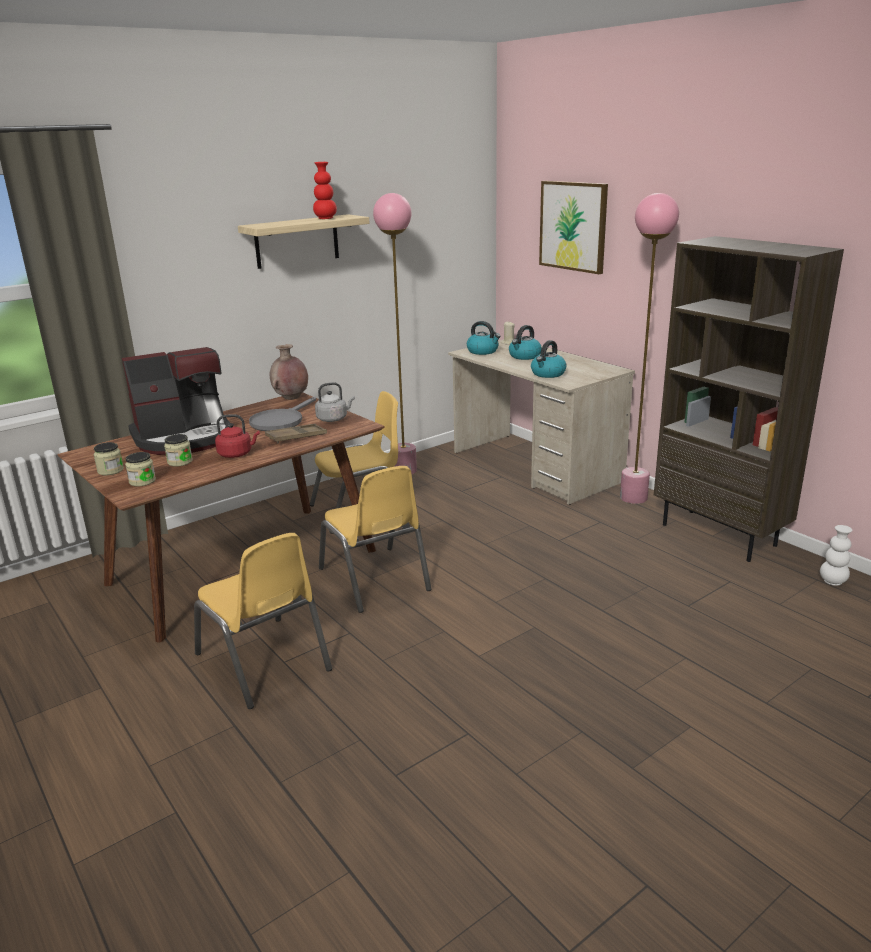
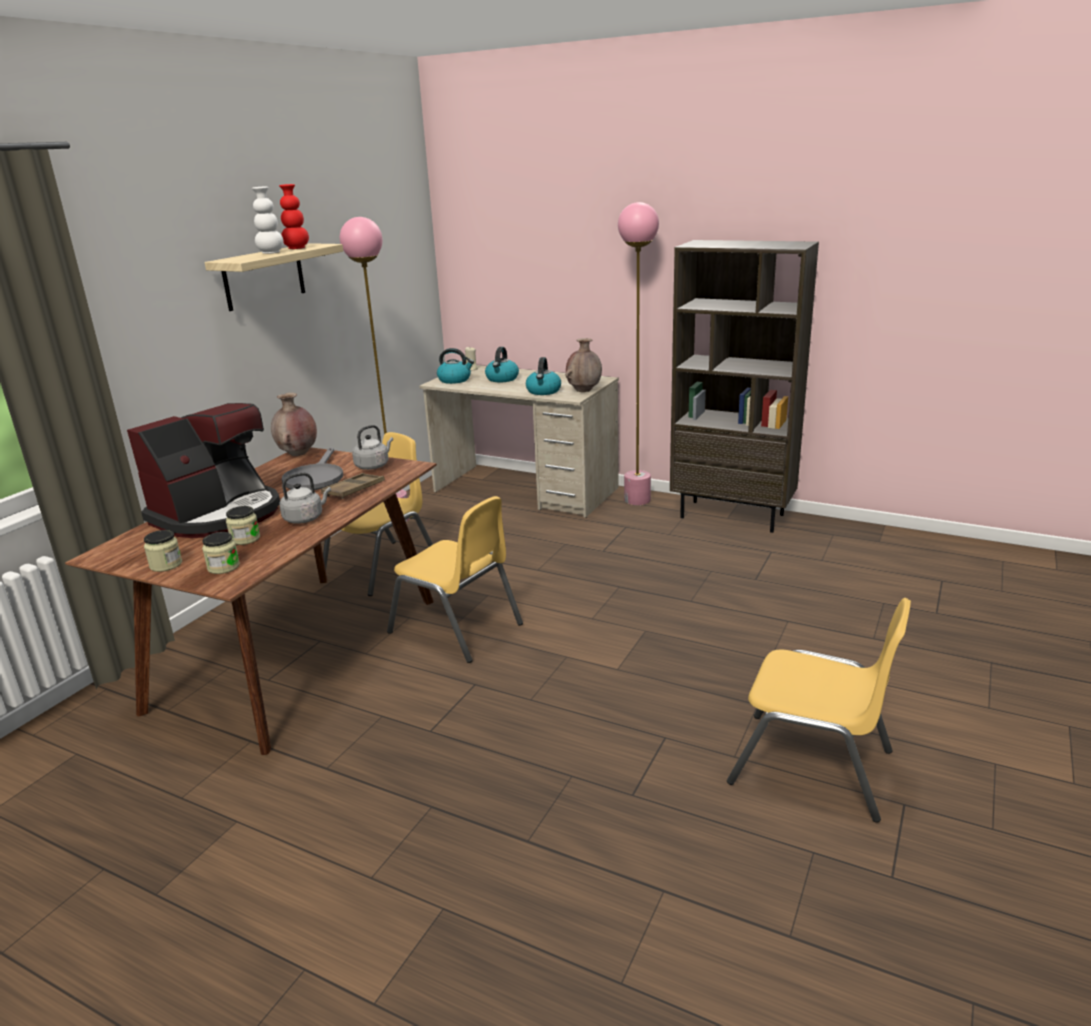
camera: 25 degrees left, 0 degrees up
yellow chair [194,533,332,709] -> yellow chair moved to [727,598,911,823]
red kettle [215,414,260,458] -> grey kettle [279,472,331,524]
picture [539,181,608,274] -> none
white vase [820,525,852,586] -> white vase moved to [252,187,284,254]
none -> brown vase [565,338,602,392]

